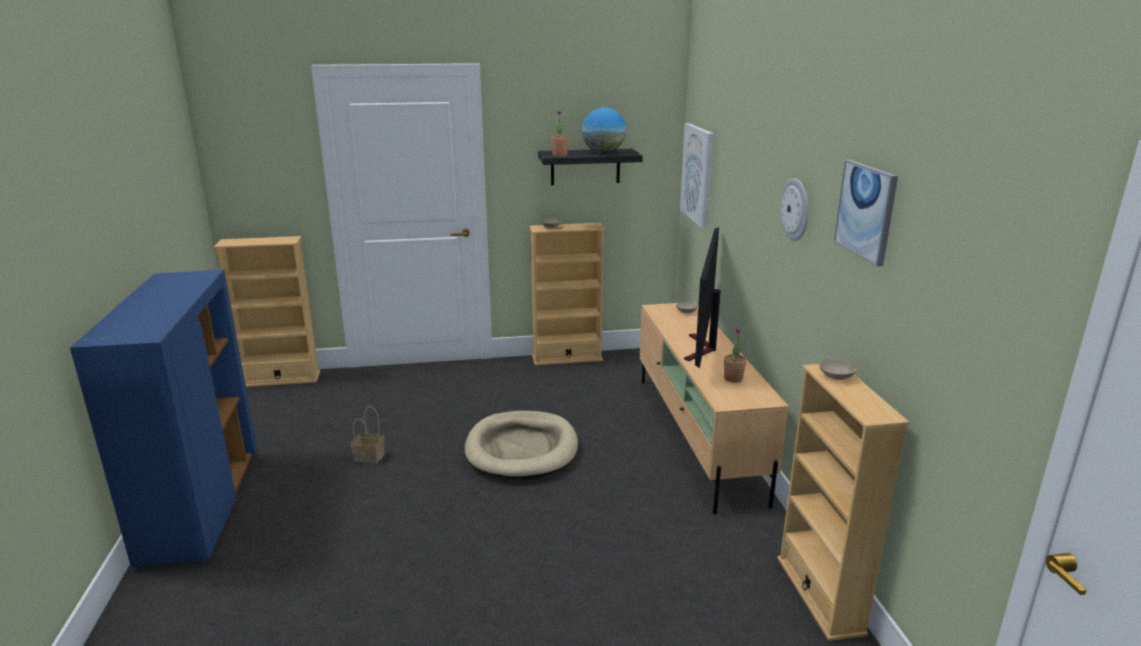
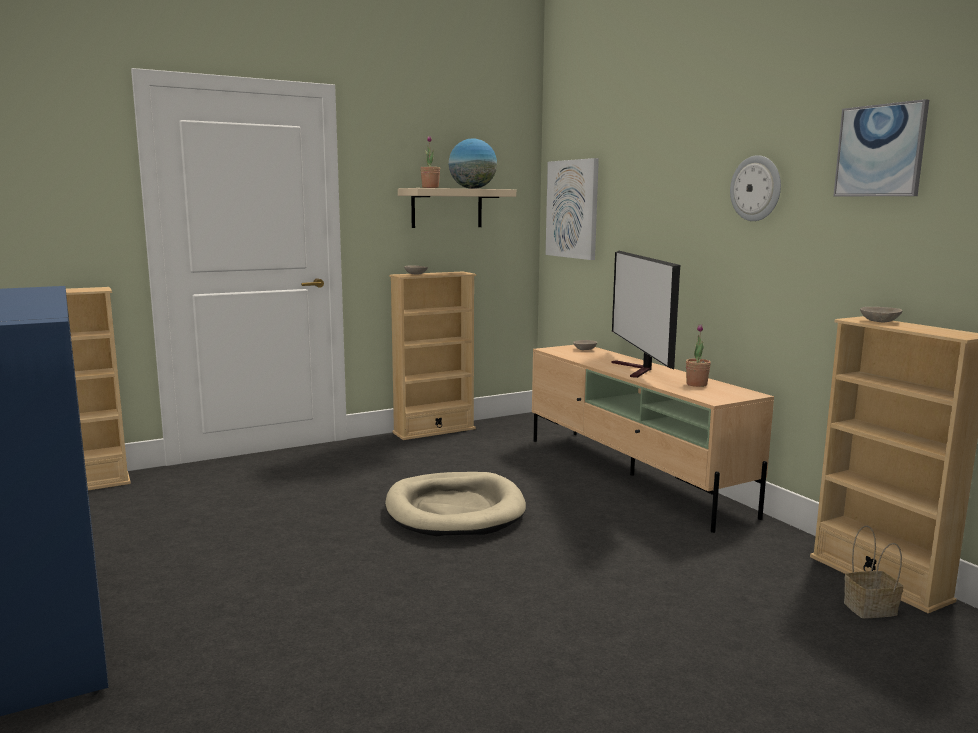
camera: 20 degrees left, 10 degrees down
basket [351,406,385,464] -> basket moved to [844,525,904,618]
black shelf [538,149,643,185] -> beige shelf [398,188,516,228]

